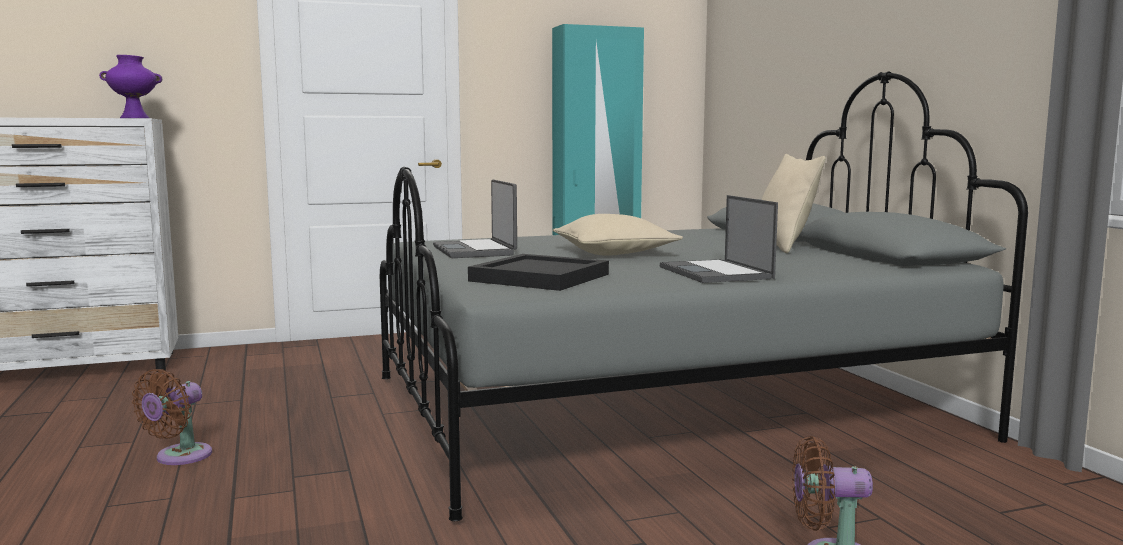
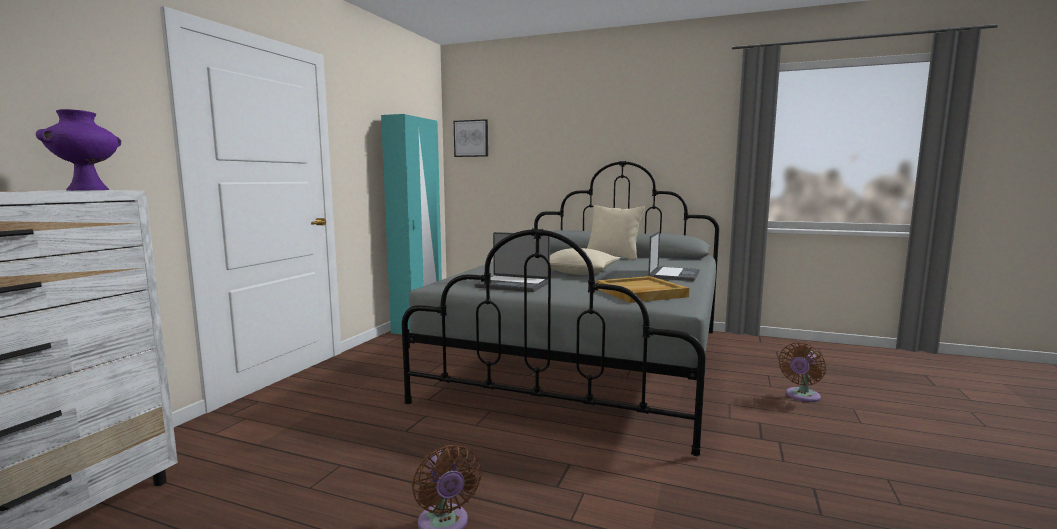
camera: 50 degrees left, 0 degrees up
black tray [468,254,609,291] -> beige tray [596,276,689,303]
laptop [660,195,778,283] -> laptop turned 90 degrees counterclockwise [648,231,700,281]
none -> picture [454,119,488,157]

